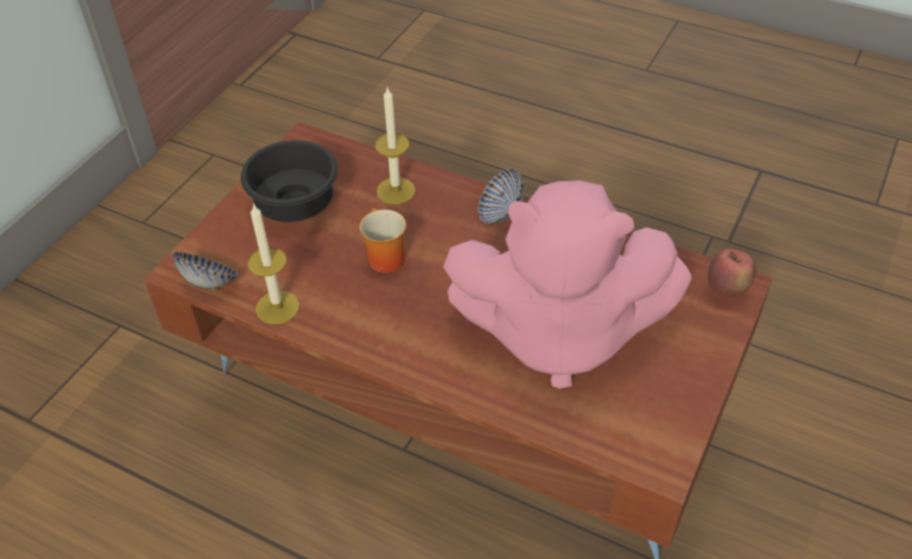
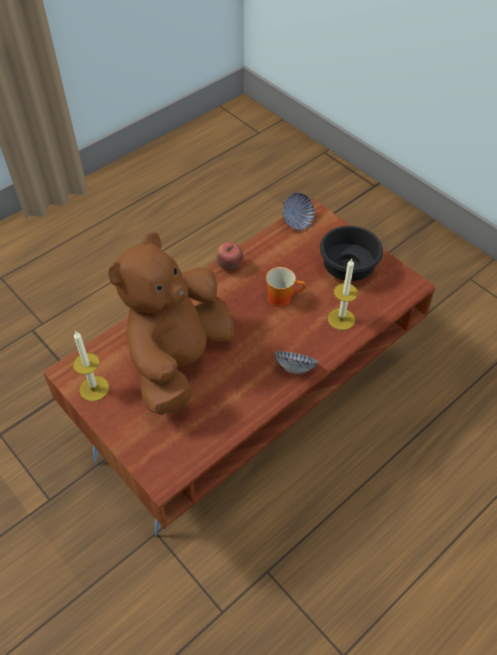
camera: 110 degrees right, 5 degrees up
candle [247,203,299,324] -> candle moved to [73,331,109,401]
pink plush toy [443,180,692,389] -> brown plush toy [108,232,234,415]
apple [708,249,756,298] -> apple moved to [216,242,243,271]

